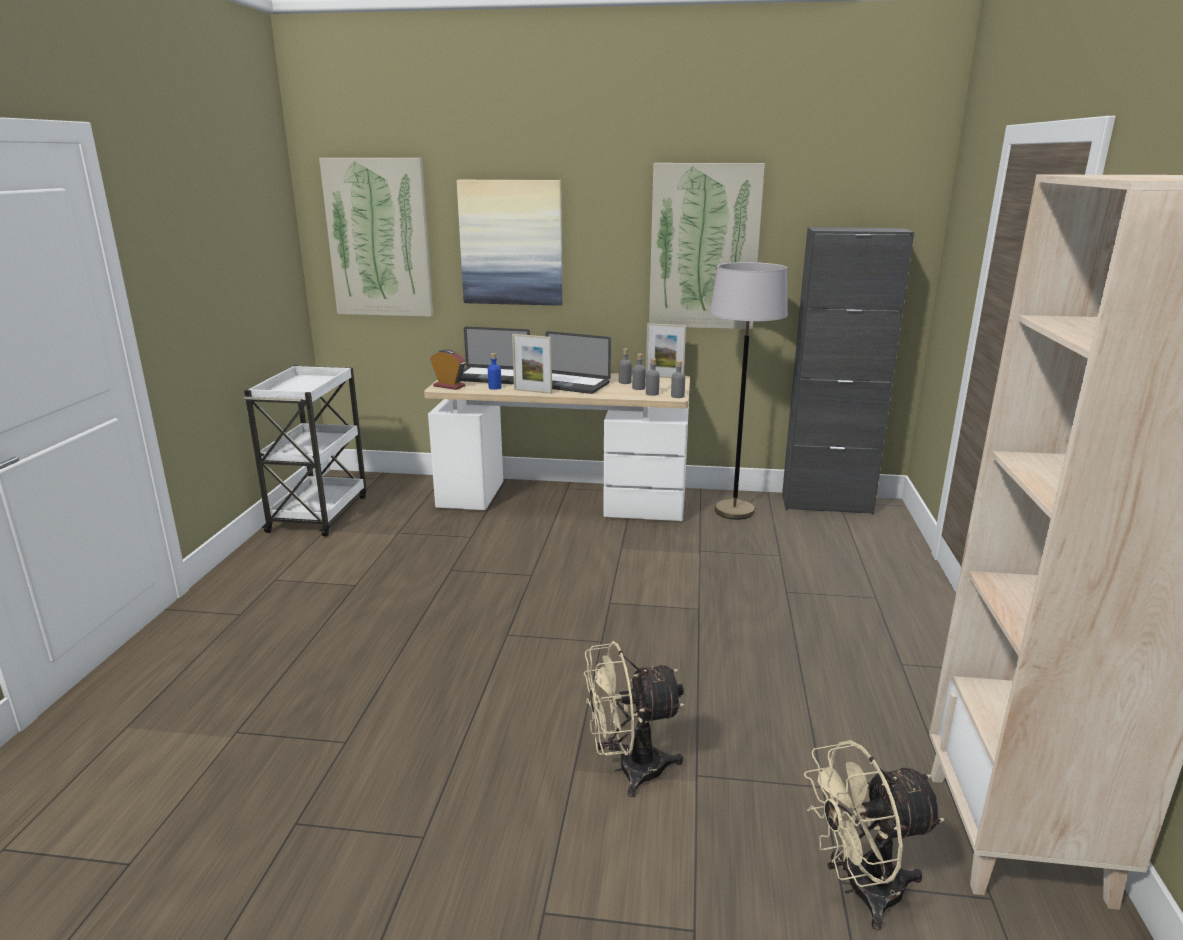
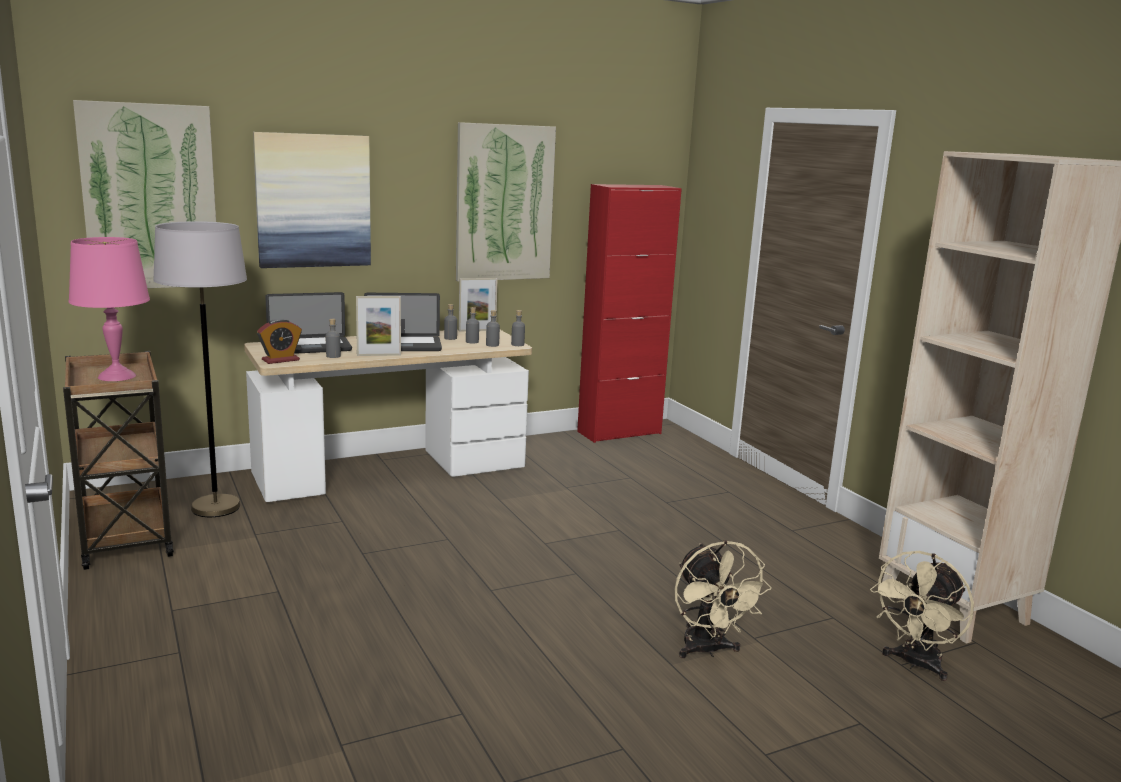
camera: 35 degrees left, 5 degrees down
white cart [244,365,366,536] -> brown cart [63,351,174,570]
alarm clock [430,349,465,390] -> alarm clock turned 150 degrees clockwise [257,319,302,364]
blue bottle [488,353,502,390] -> grey bottle [326,319,341,358]
beige fan [584,641,684,798] -> beige fan turned 60 degrees counterclockwise [674,540,772,658]
grey floor lamp [710,262,788,520] -> grey floor lamp moved to [153,221,247,517]
black cabinet [782,227,914,515] -> red cabinet [577,184,682,443]
none -> pink table lamp [69,237,150,381]

